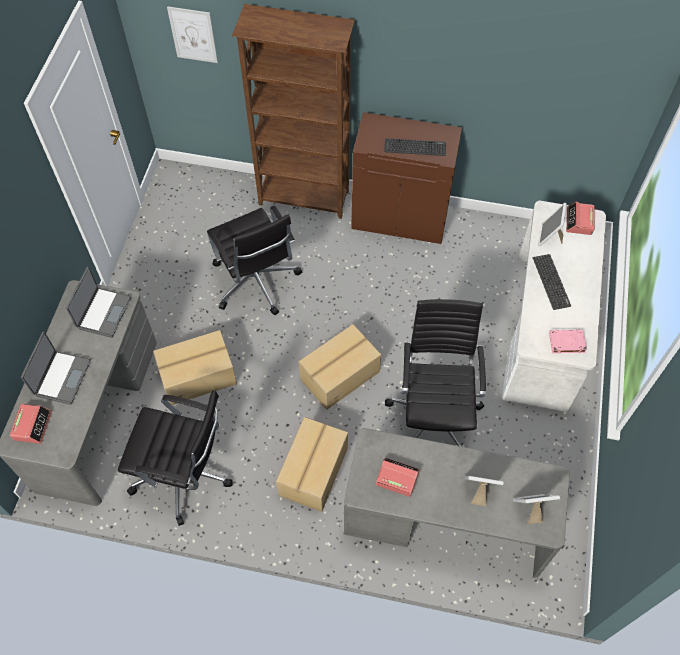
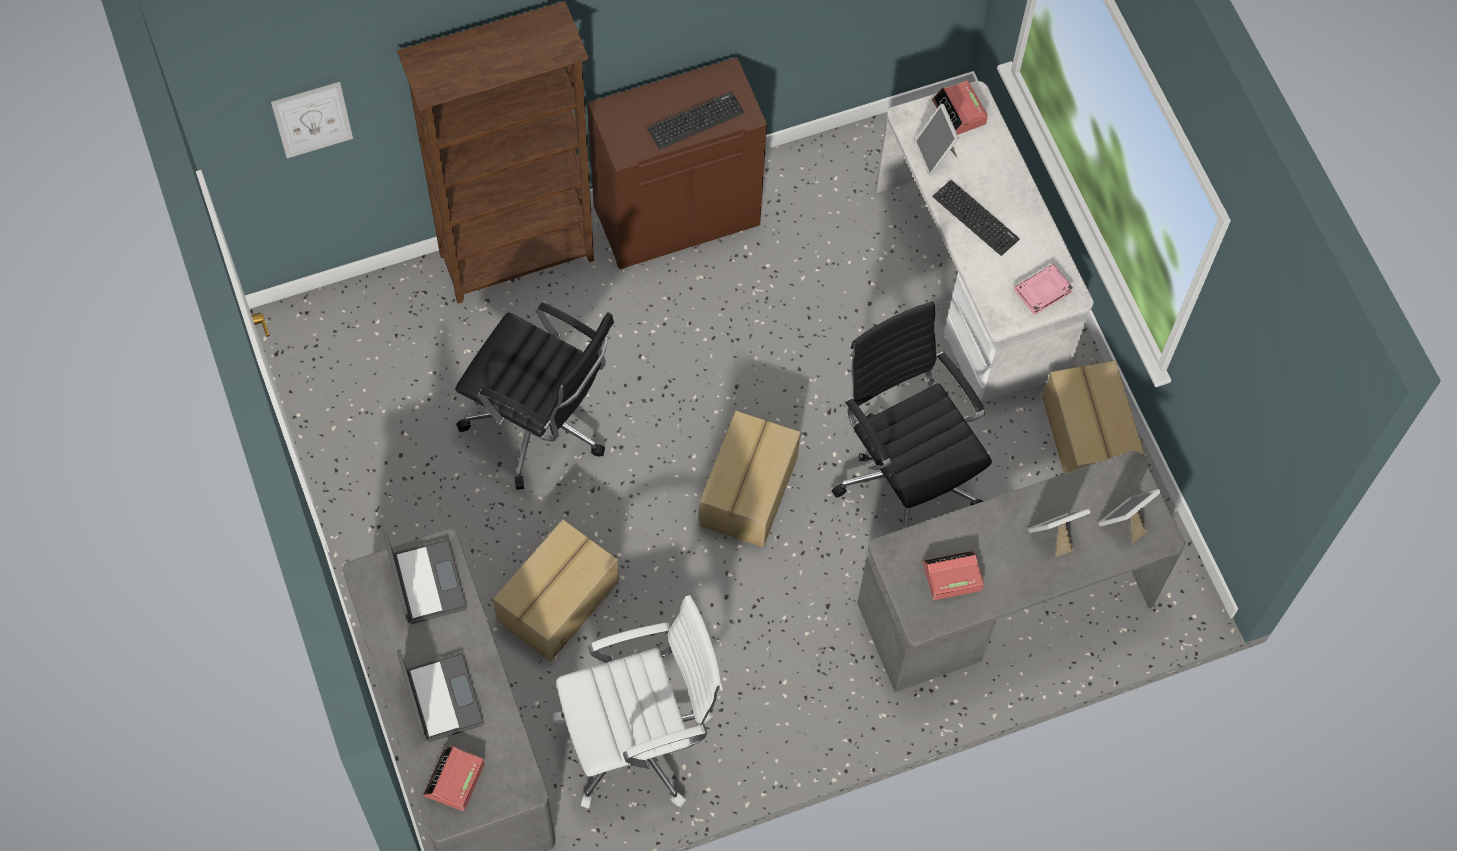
camera: 35 degrees left, 5 degrees up
alarm clock [10,404,52,444] -> alarm clock turned 135 degrees counterclockwise [423,746,485,811]
black office chair [118,390,232,526] -> white office chair [553,595,723,809]
cardboard box [276,417,348,512] -> cardboard box moved to [1042,360,1144,474]

